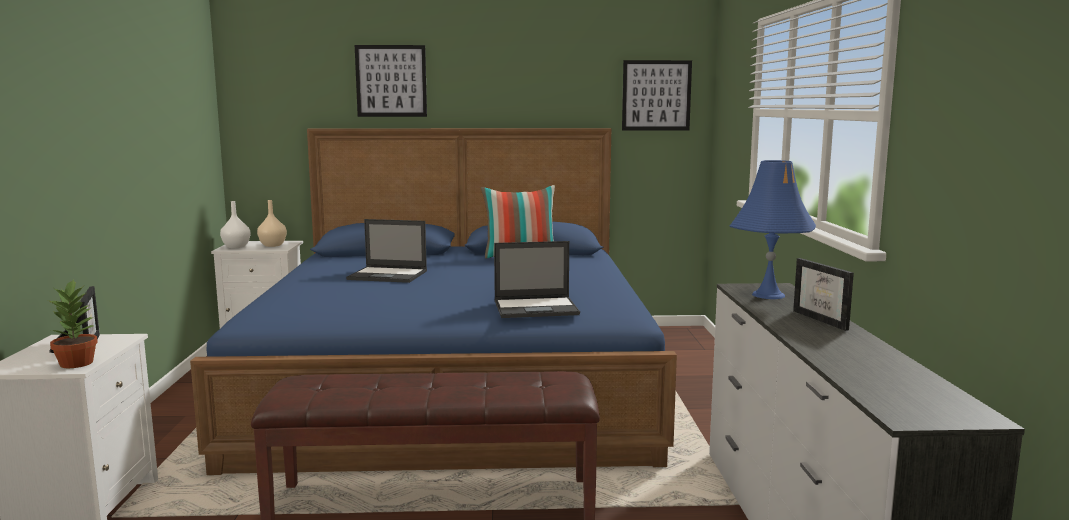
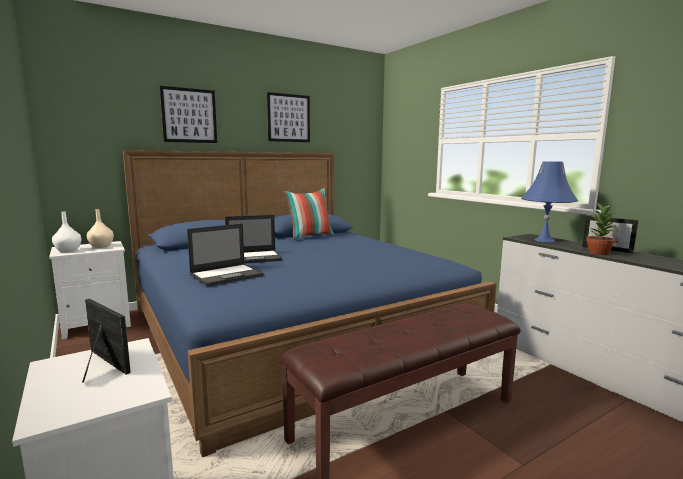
camera: 30 degrees left, 0 degrees up
potted plant [48,279,98,368] -> potted plant moved to [586,203,618,255]
laptop [494,241,580,318] -> laptop moved to [187,224,264,286]
picture [622,60,692,131] -> picture moved to [267,92,310,142]

